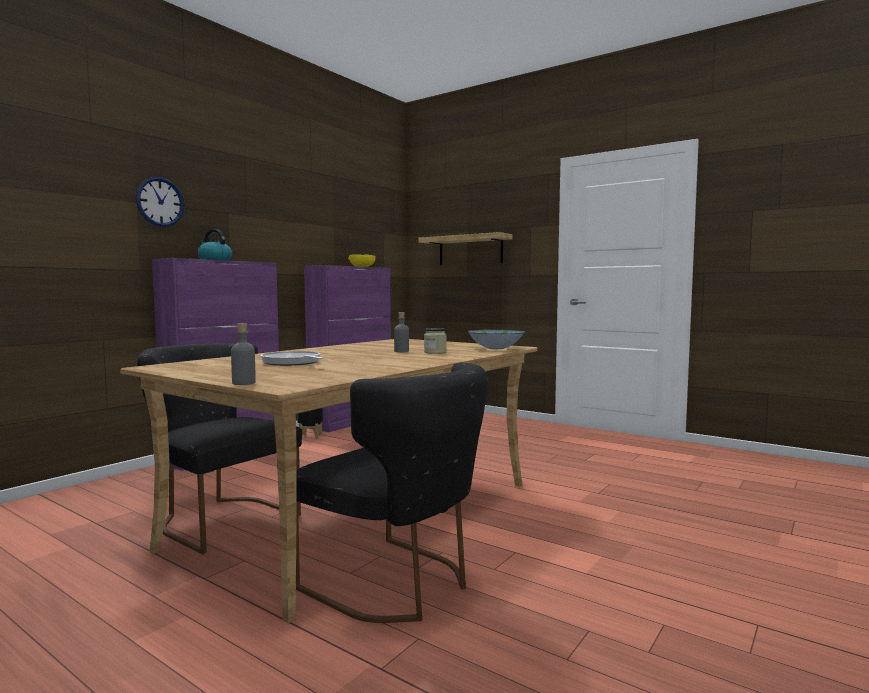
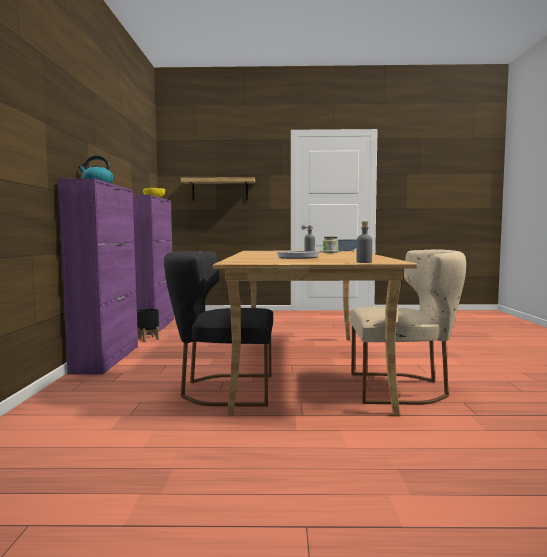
camera: 35 degrees left, 0 degrees up
wall clock [136,177,184,227] -> none
black chair [296,363,488,623] -> beige chair [350,250,466,405]

